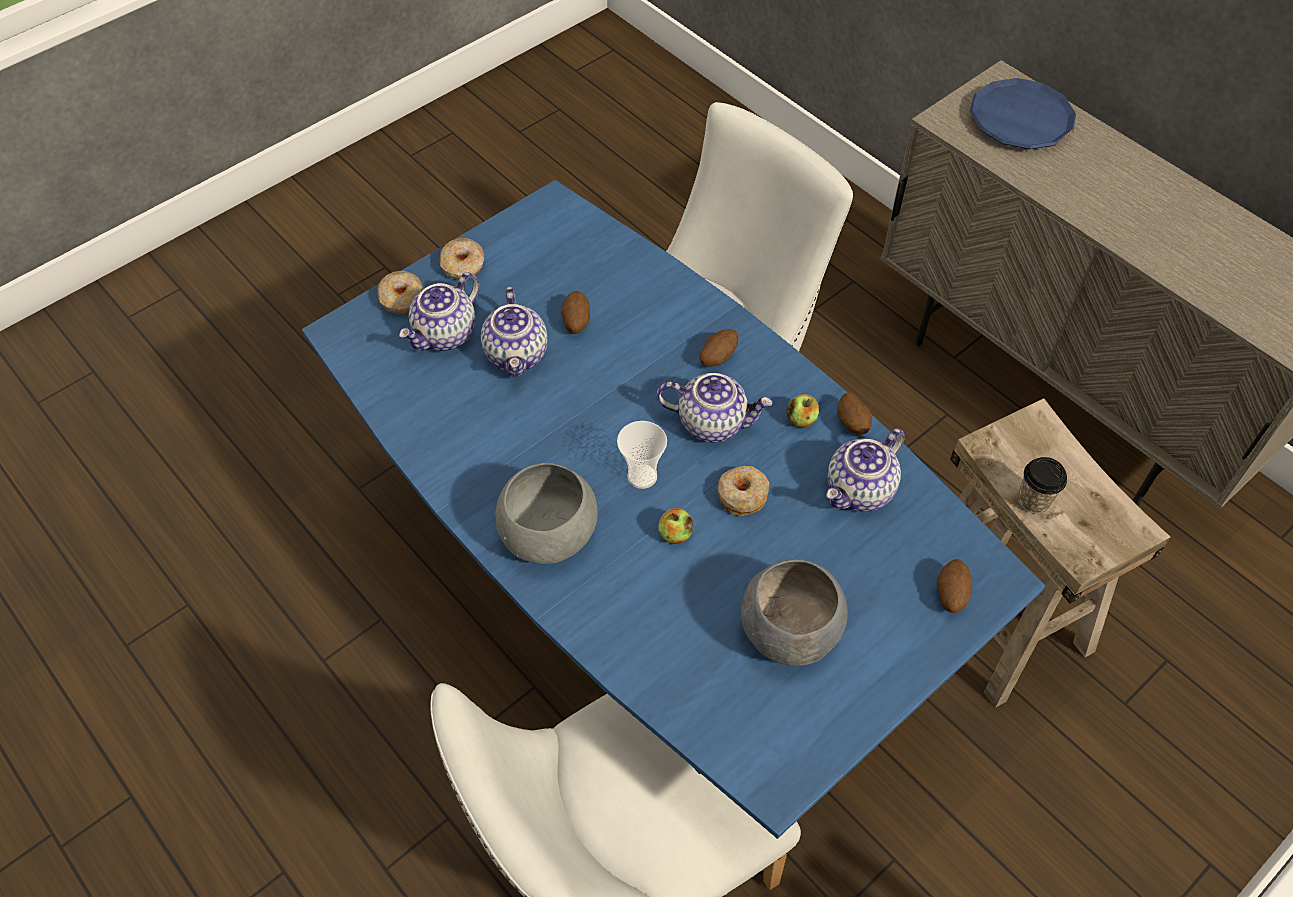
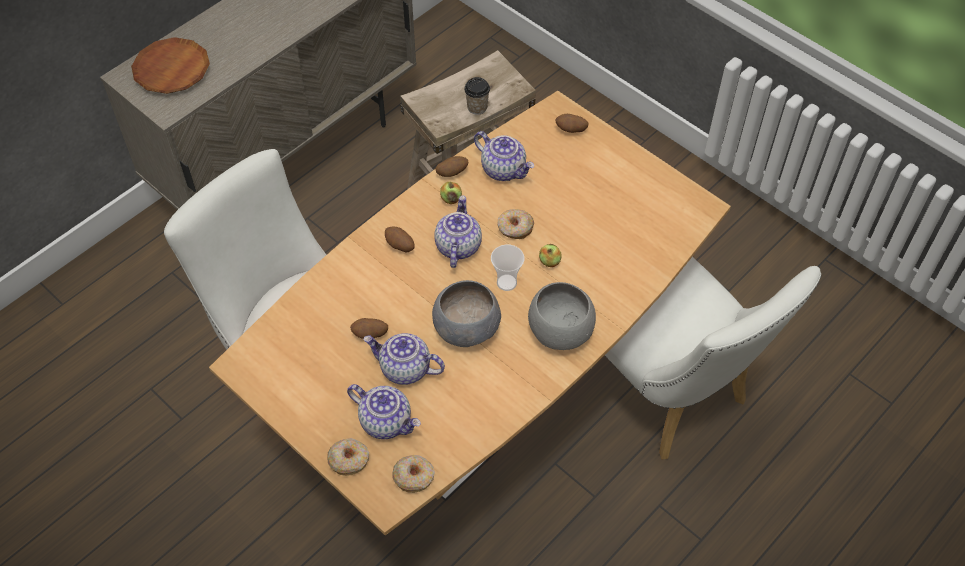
camera: 95 degrees left, 0 degrees up
blue dining table [302,180,1045,839] -> brown dining table [209,91,731,535]
donut [440,238,484,280] -> donut moved to [392,455,435,493]
teapot [481,287,548,378] -> teapot turned 150 degrees counterclockwise [363,333,445,385]
grey bowl [741,559,848,666] -> grey bowl moved to [432,280,501,347]
blue plate [970,78,1076,150] -> brown plate [131,37,210,94]

